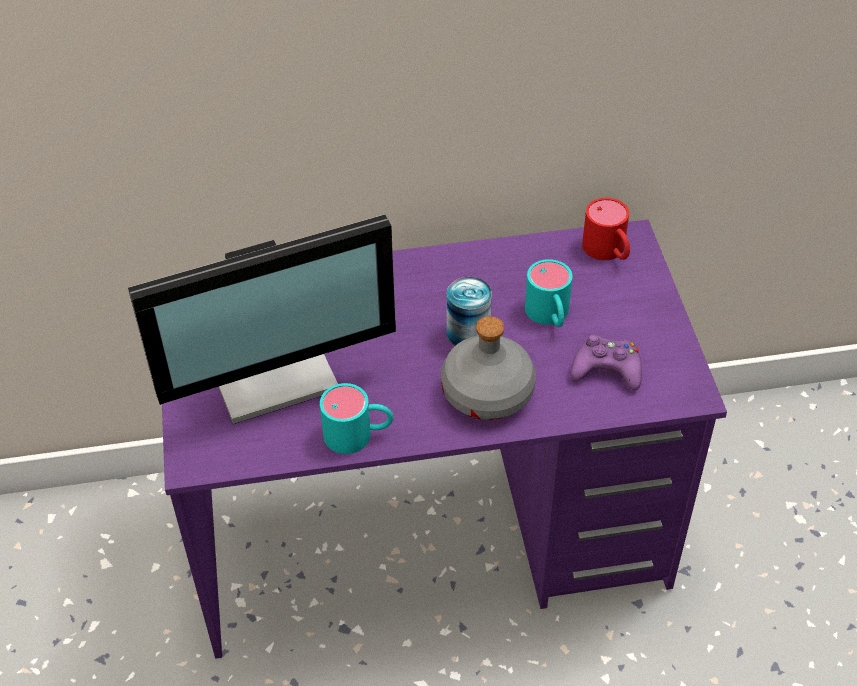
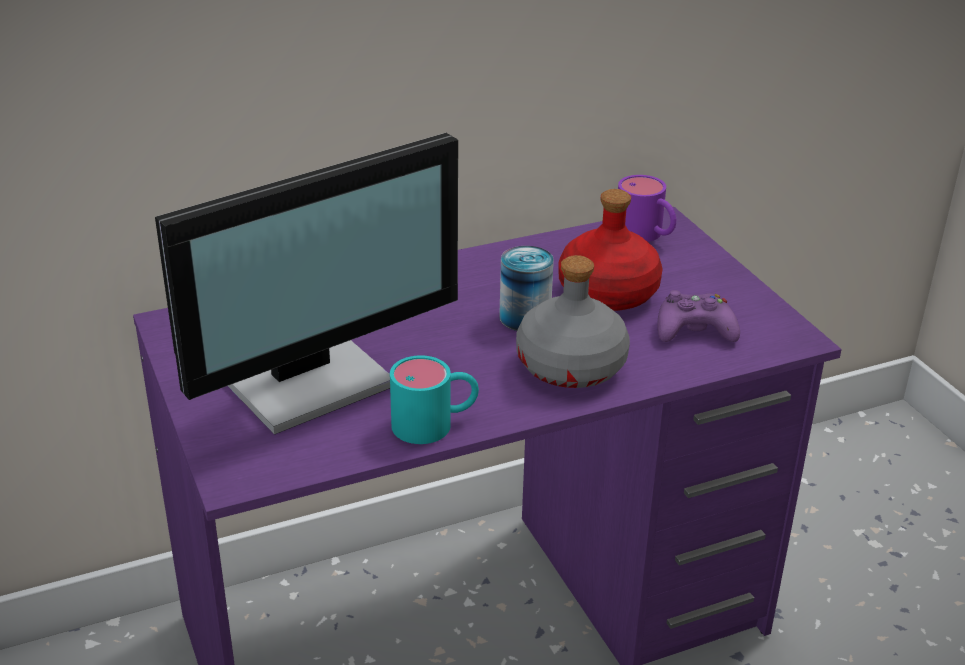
camera: 15 degrees left, 15 degrees down
turquoise mug [525,259,572,327] -> red bottle [559,189,663,311]
red mug [582,198,630,260] -> purple mug [618,175,676,242]

